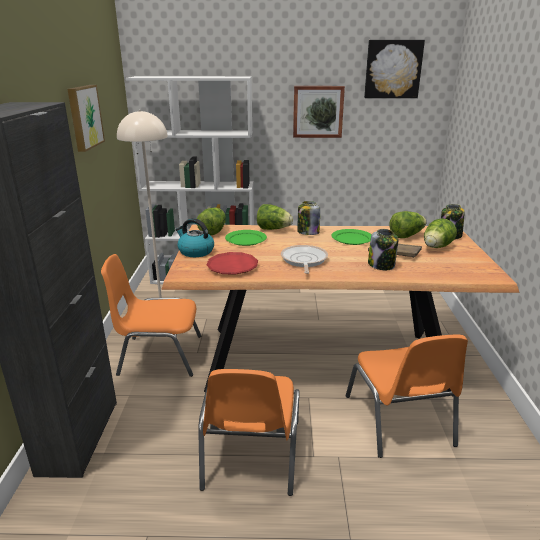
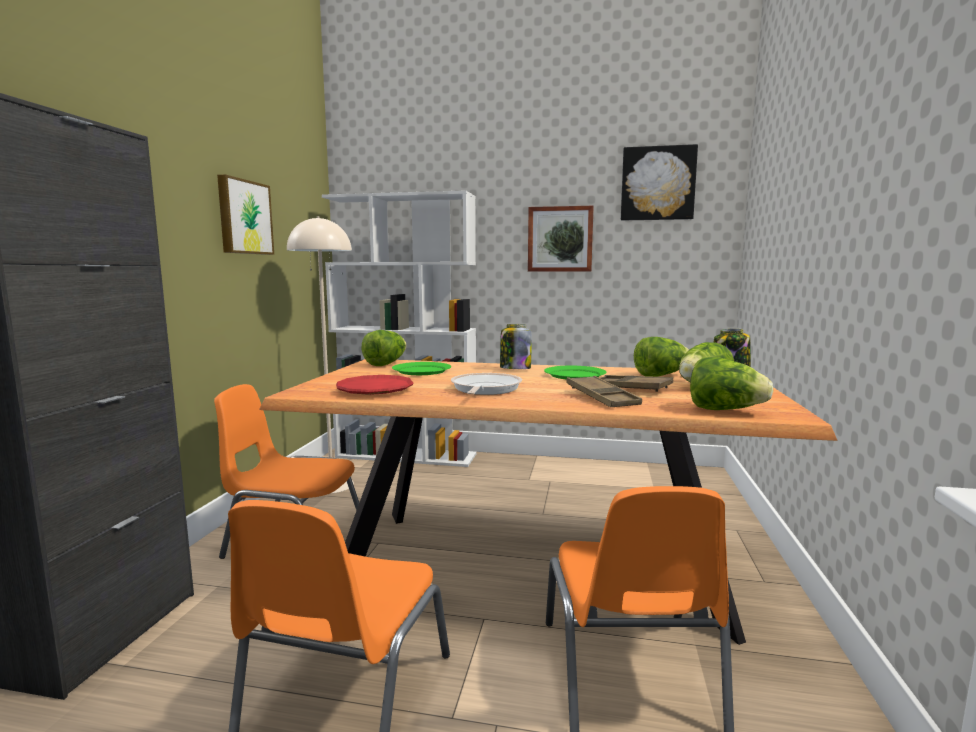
camera: 10 degrees right, 15 degrees down
kettle [176,218,214,257] -> none
lettuce [257,204,293,230] -> lettuce moved to [690,357,774,410]
jar [368,229,398,270] -> brown tray [566,376,642,407]

